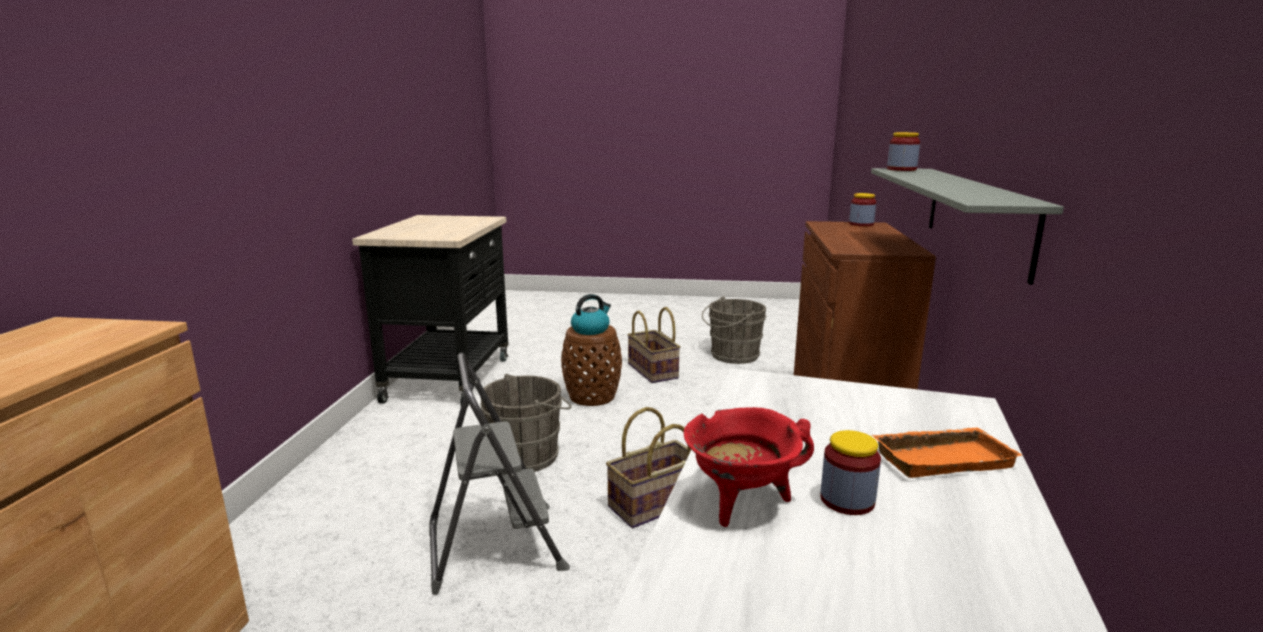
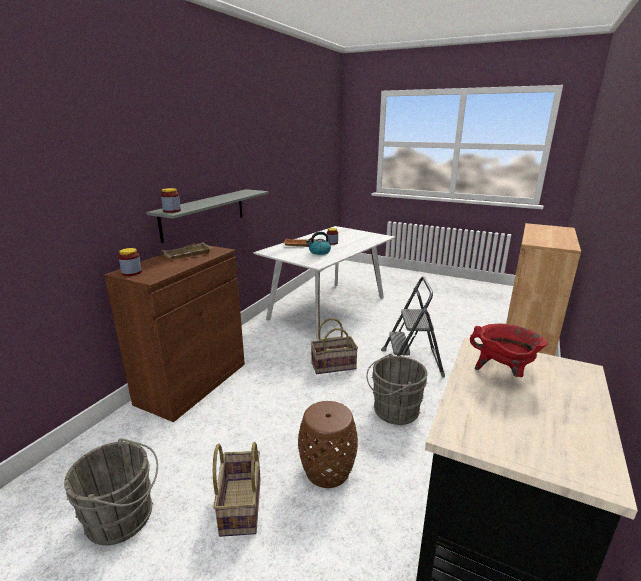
camera: 160 degrees left, 5 degrees up
kettle [571,294,611,335] -> kettle moved to [306,232,331,255]
red cooking pot [684,407,814,527] -> red cooking pot moved to [470,324,548,377]
none -> beige tray [163,242,211,260]

